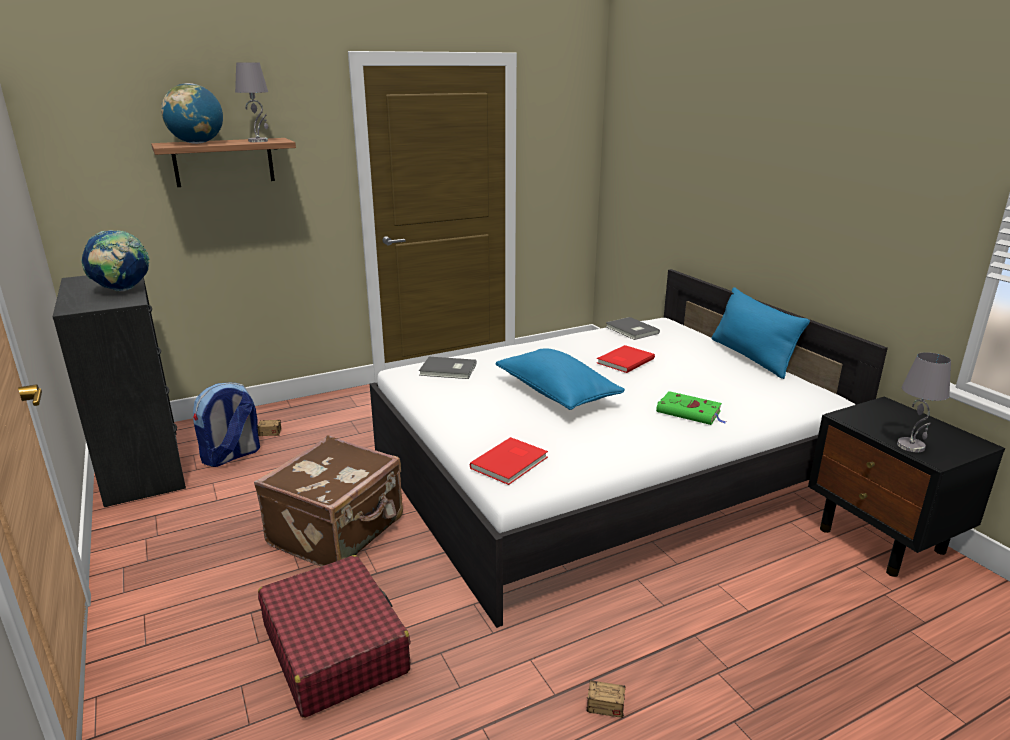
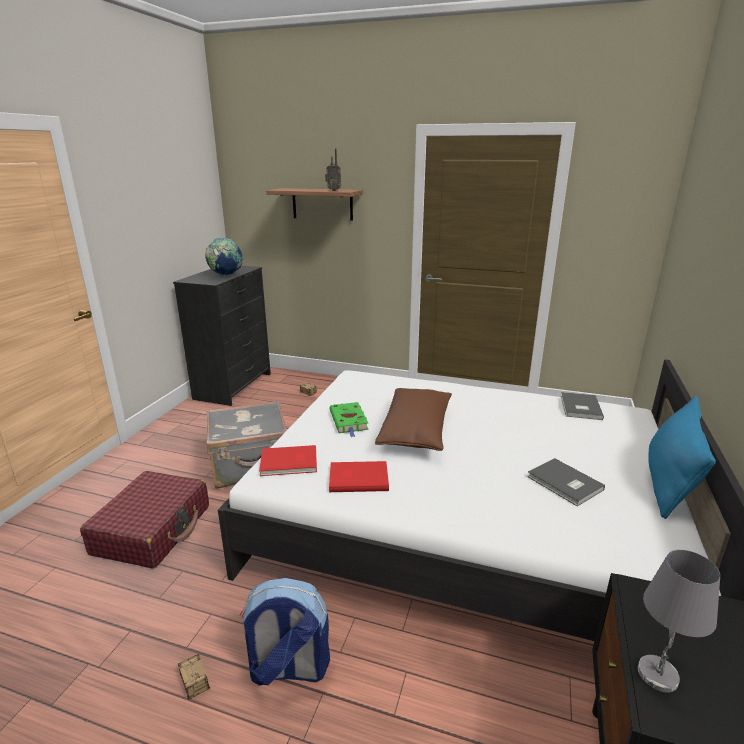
camera: 45 degrees right, 0 degrees up
globe [161,83,223,144] -> none
backpack [193,383,260,467] -> backpack moved to [240,578,330,685]
grey table lamp [235,62,268,142] -> radio [325,149,341,191]
brown suitcase [254,436,403,566] -> grey suitcase [206,401,287,489]
grey book [419,357,476,379] -> grey book moved to [527,458,605,506]
blue pillow [496,348,625,410] -> brown pillow [375,388,452,451]
red book [597,345,655,373] -> red book moved to [329,461,389,492]
green book [656,391,726,425] -> green book moved to [330,402,369,437]

